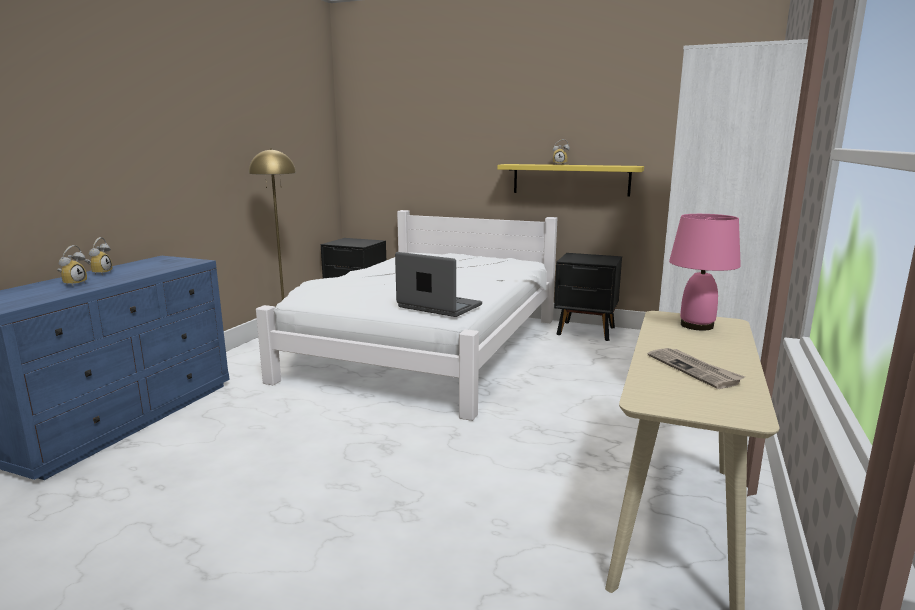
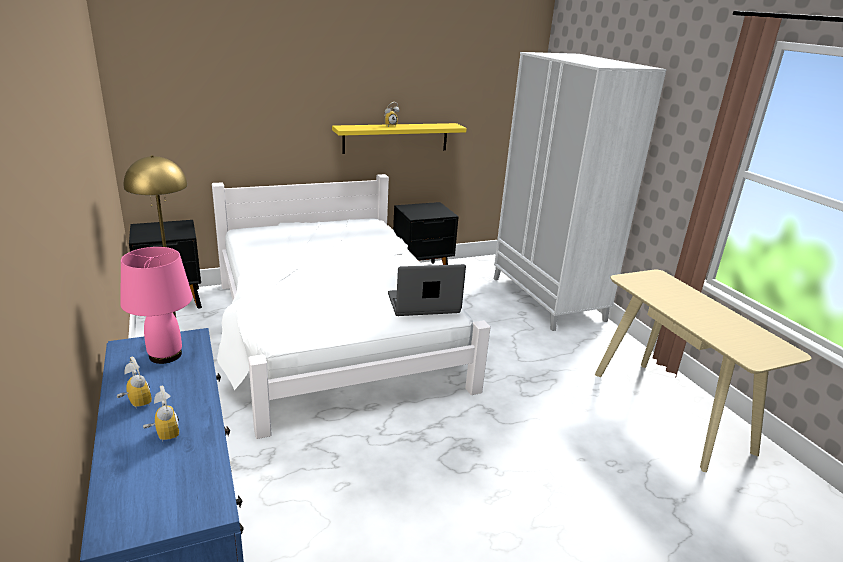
camera: 45 degrees left, 10 degrees up
newspaper [648,348,745,389] -> none
pink table lamp [669,214,741,331] -> pink table lamp moved to [120,247,193,364]

